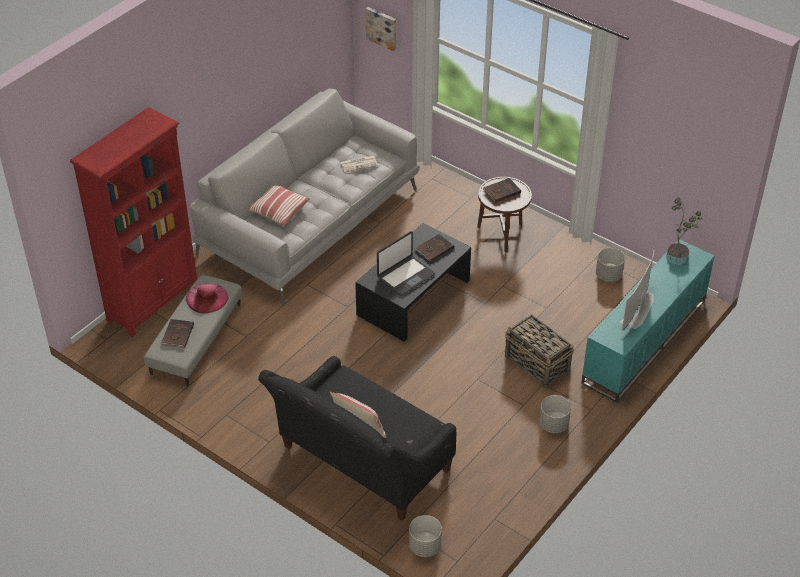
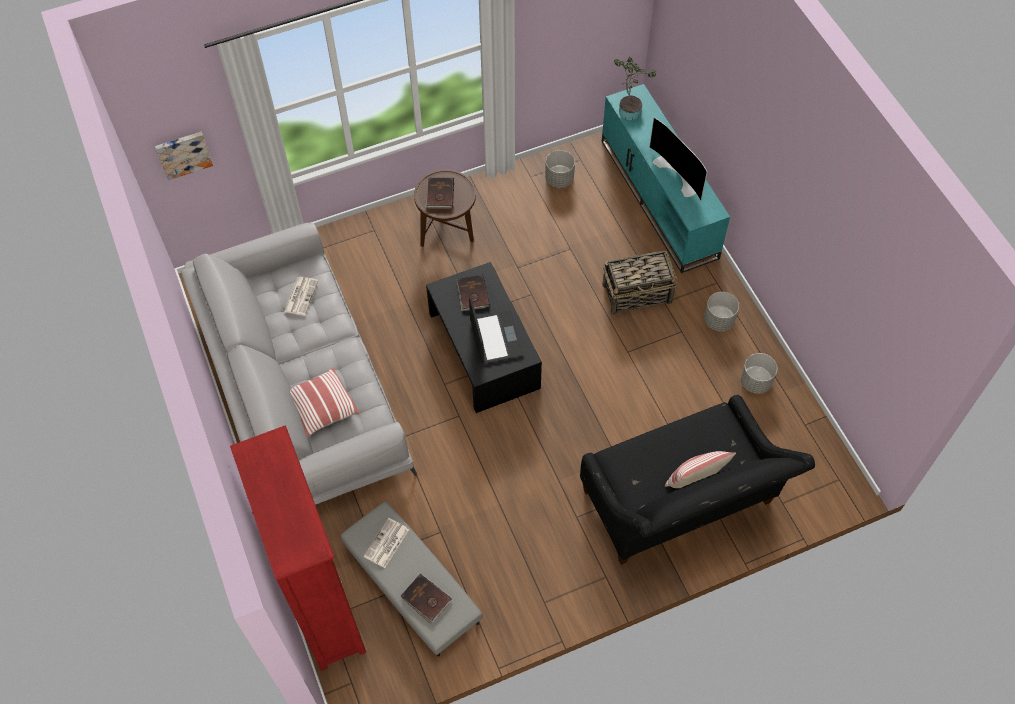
camera: 60 degrees left, 15 degrees up
pink hat [186,283,228,313] -> newspaper [364,518,409,568]
grey planter [409,515,442,557] -> grey planter moved to [741,353,777,394]

